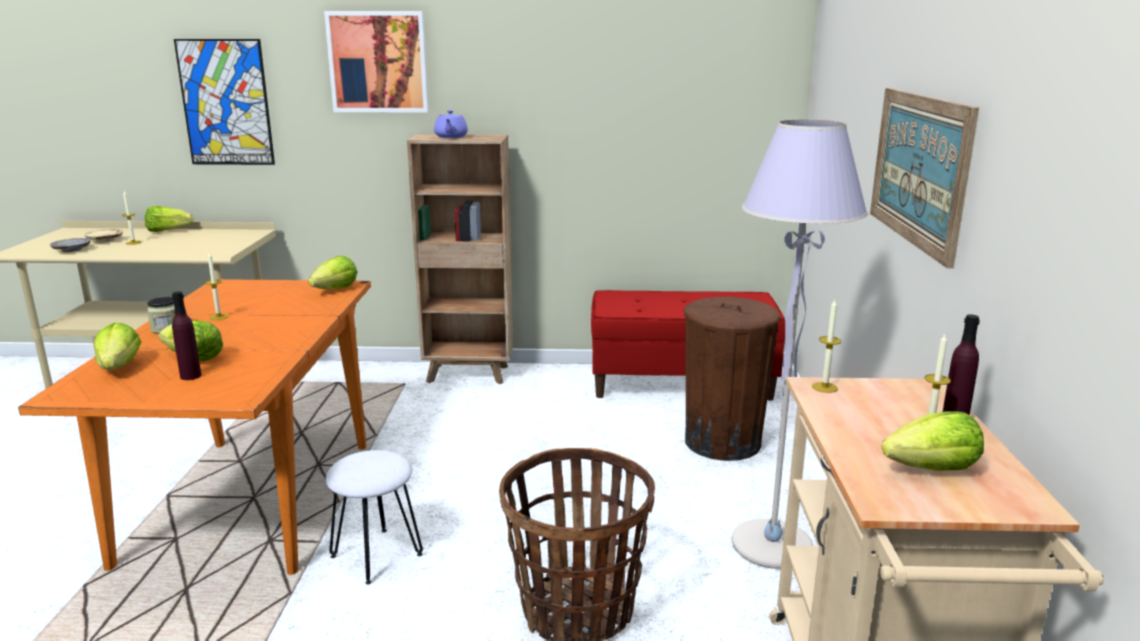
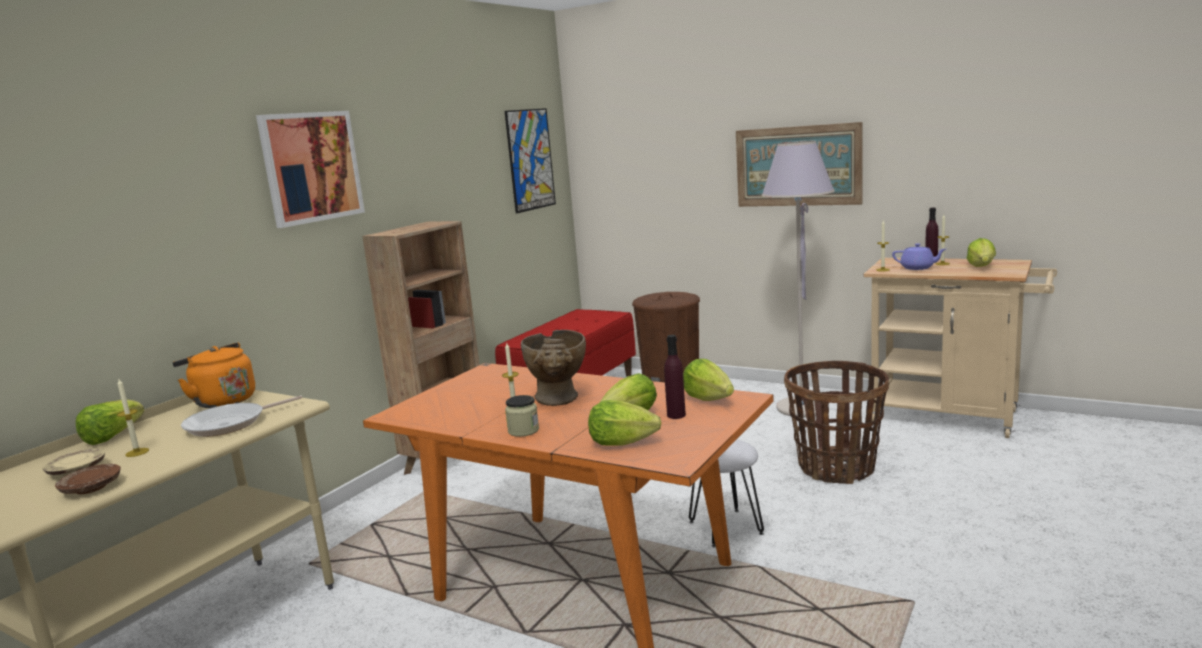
camera: 60 degrees left, 5 degrees down
grey plate [50,238,90,252] -> brown plate [55,464,121,494]
picture [174,39,275,165] -> picture moved to [505,108,556,213]
lettuce [308,256,357,289] -> lettuce moved to [683,359,734,401]
purple teapot [434,110,468,138] -> purple teapot moved to [892,243,946,270]
none -> orange kettle [172,342,255,408]
none -> frying pan [181,395,302,437]
none -> beige vase [521,330,586,406]

